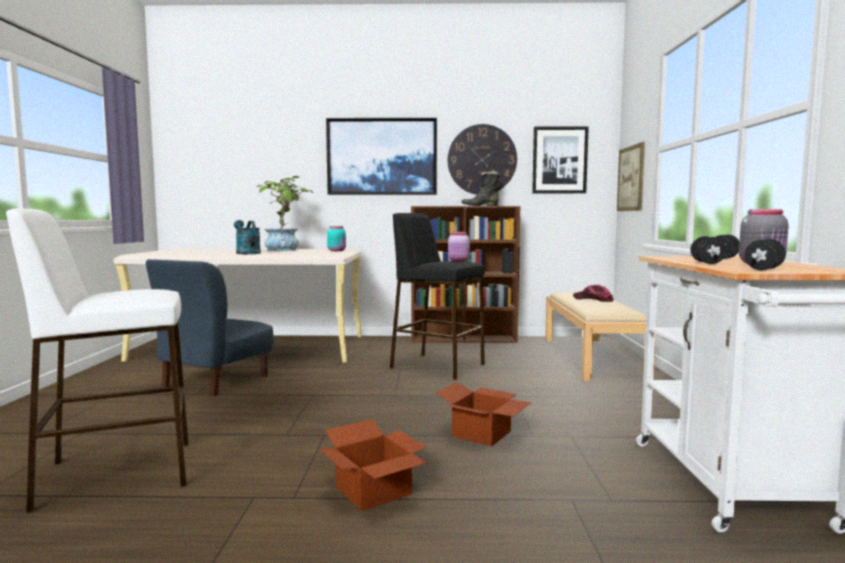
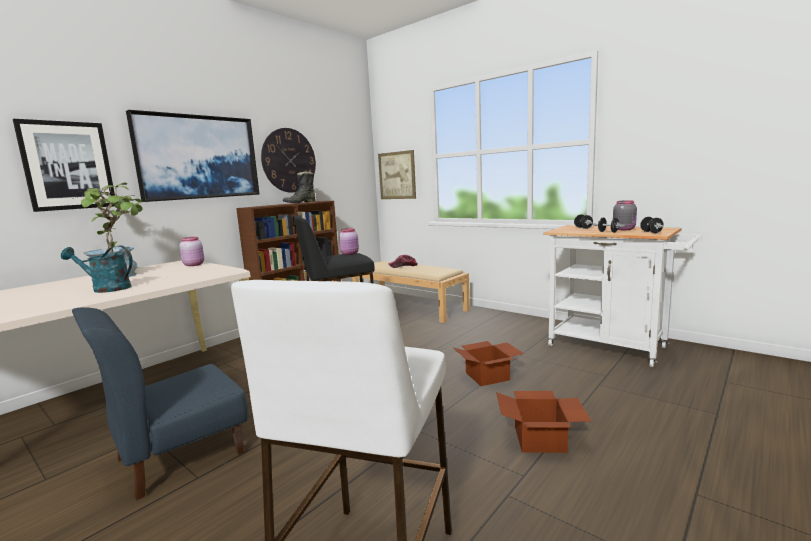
camera: 50 degrees left, 5 degrees up
blue chair [146,259,274,397] -> blue chair turned 75 degrees clockwise [72,307,249,500]
turquoise jar [327,226,346,251] -> pink jar [179,237,204,266]
picture [532,126,589,193] -> picture moved to [13,119,115,212]

